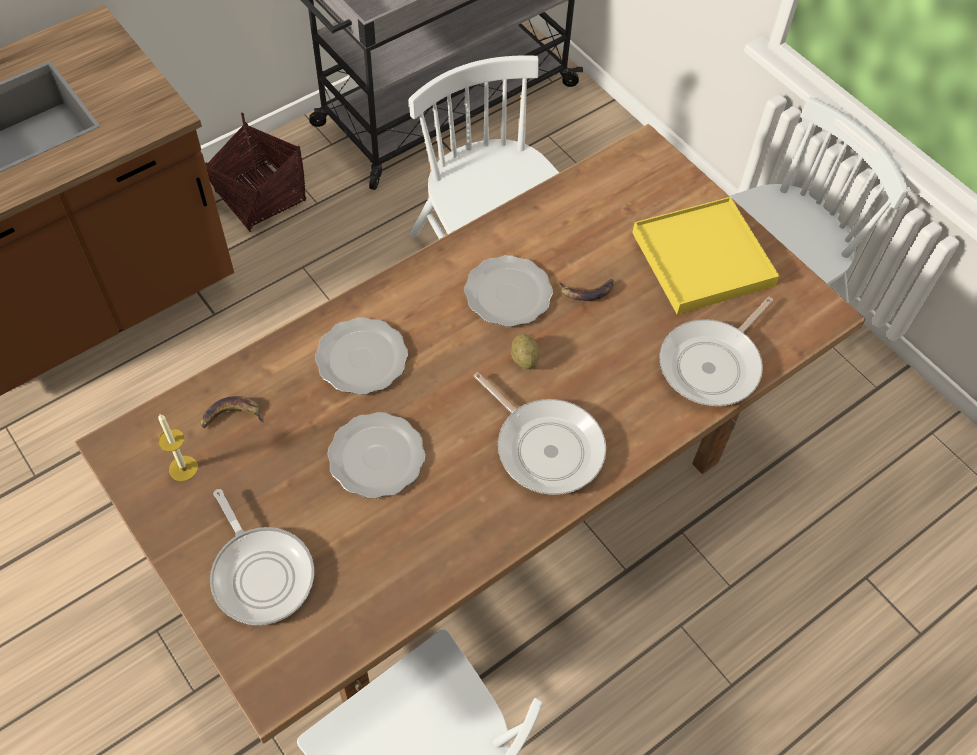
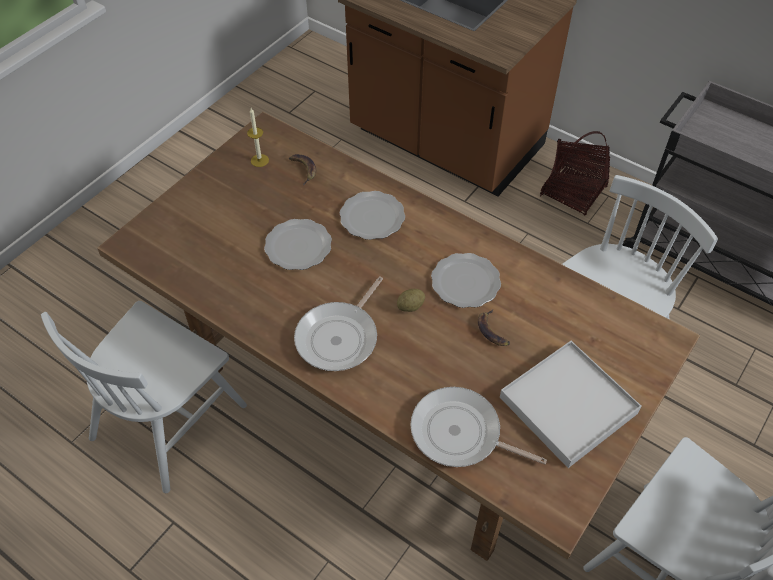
camera: 75 degrees right, 5 degrees down
frying pan [210,489,314,625] -> none
yellow tray [632,197,779,314] -> white tray [500,341,642,468]

